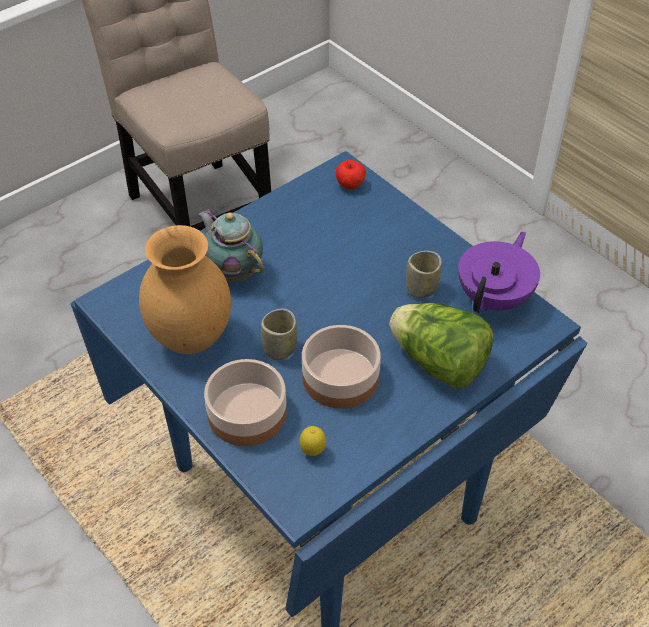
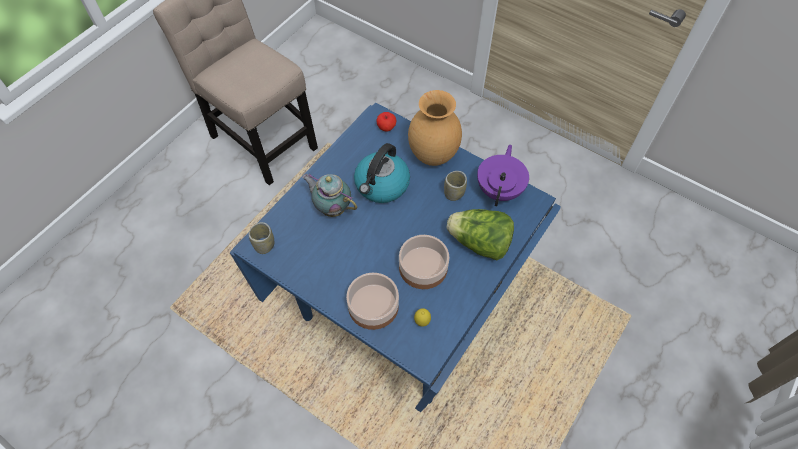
camera: 15 degrees left, 10 degrees up
brown vase [139,225,231,354] -> brown vase moved to [408,90,462,166]
cup [261,309,298,360] -> cup moved to [249,222,274,254]
none -> kettle [354,143,410,203]

